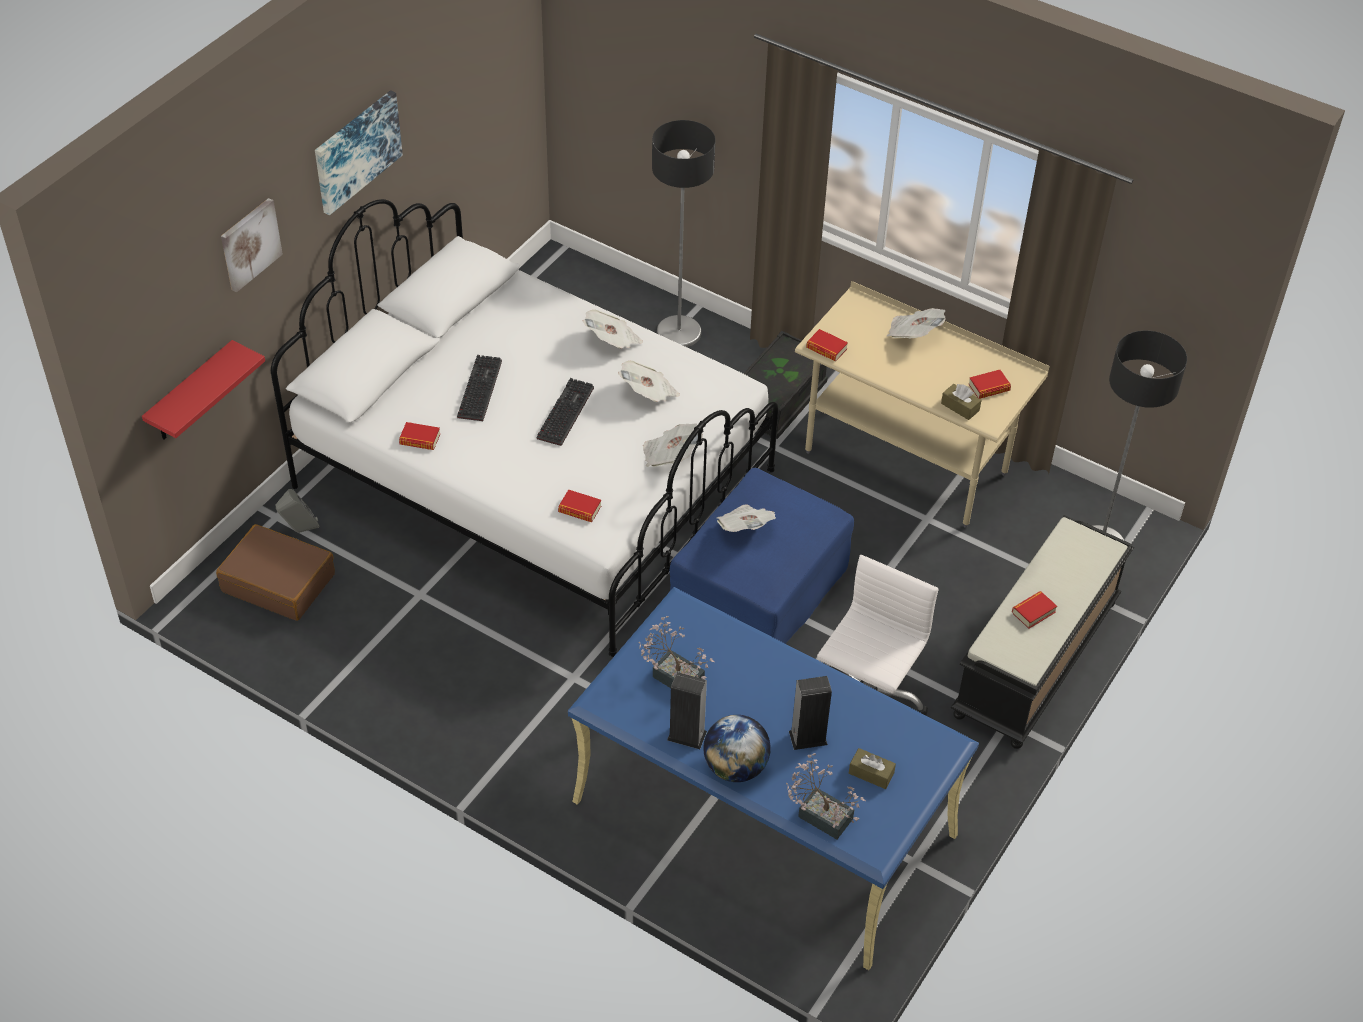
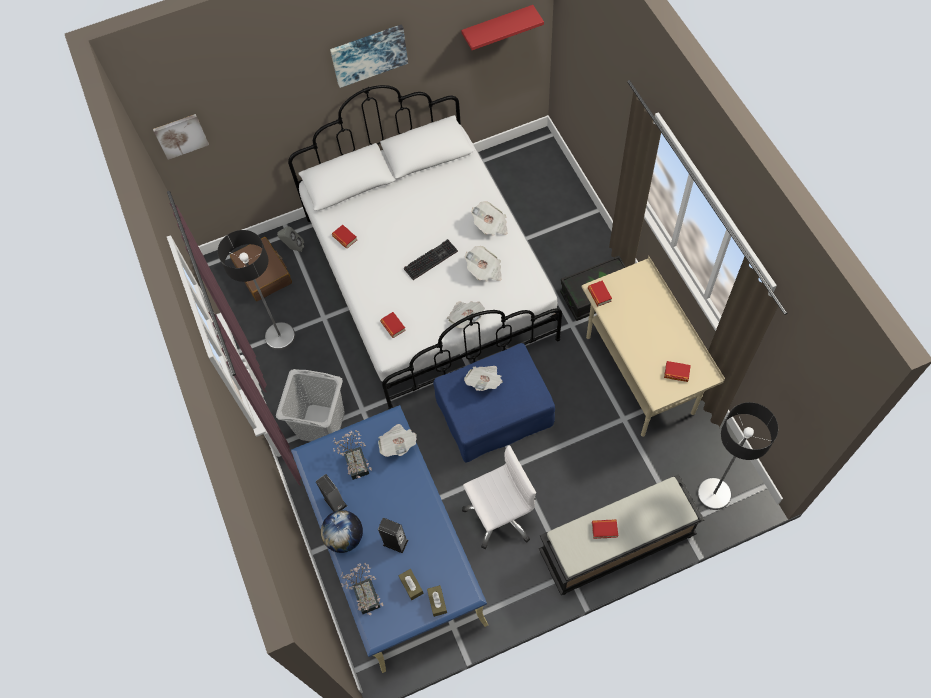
camera: 40 degrees right, 15 degrees up
red shelf [142,340,265,440] -> red shelf moved to [461,5,544,50]
picture [221,198,283,293] -> picture moved to [153,114,209,160]
keyboard [457,355,502,421] -> none
floor lamp [652,120,716,347] -> floor lamp moved to [218,230,295,350]
newspaper [887,308,946,339] -> newspaper moved to [378,424,417,457]
brown tissue box [941,384,982,420] -> brown tissue box moved to [427,585,447,617]
none -> grey laundry basket [276,369,345,442]

